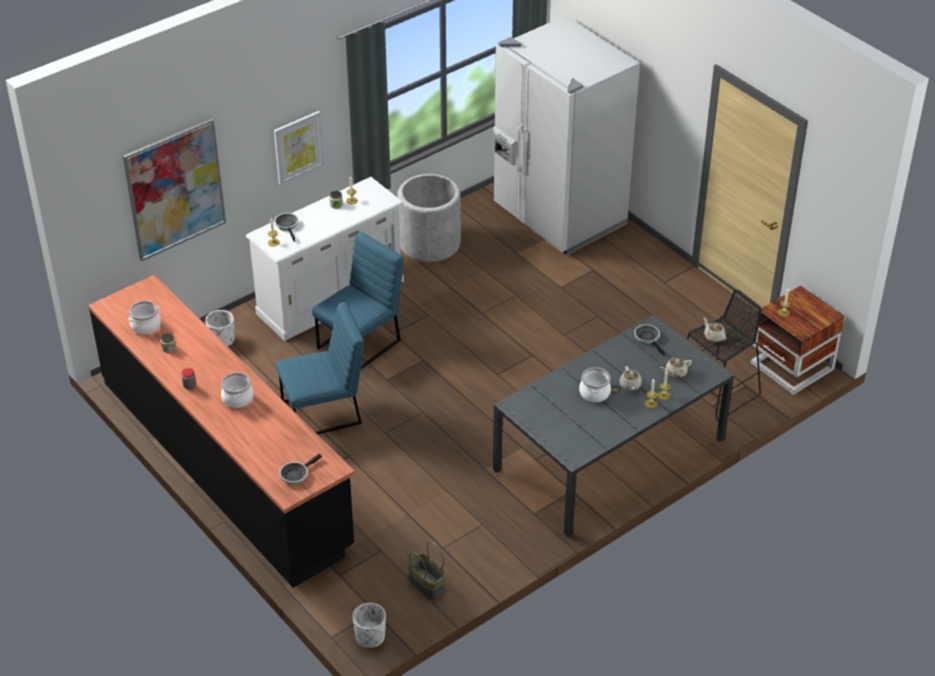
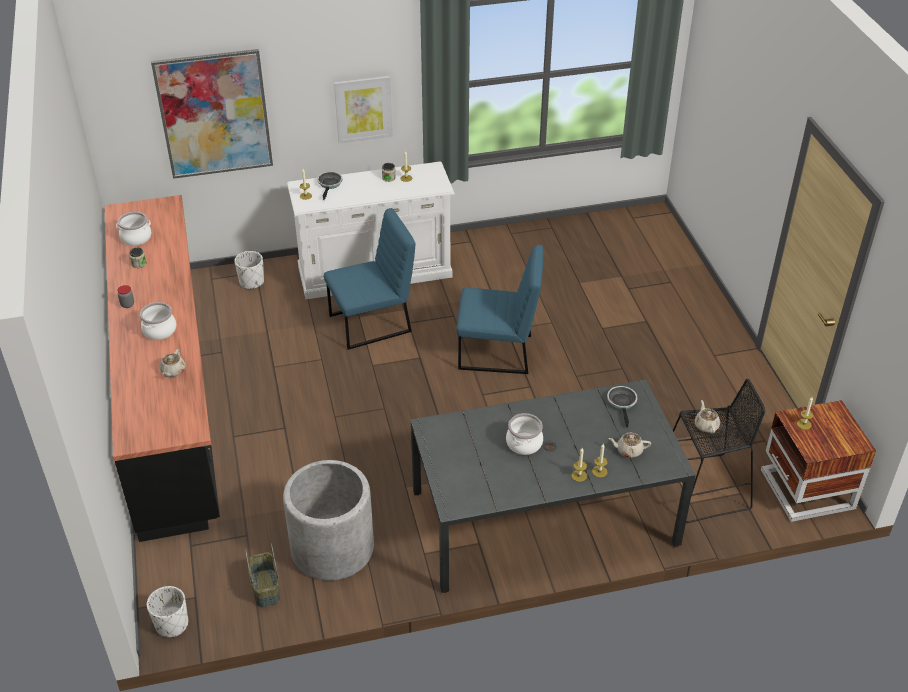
camera: 25 degrees right, 0 degrees up
blue chair [276,302,364,434] -> blue chair moved to [457,245,544,374]
frying pan [279,454,322,485] -> none
grey planter [397,174,461,262] -> grey planter moved to [283,460,374,581]
white fridge [493,16,640,256] -> none
beige teapot [620,366,642,391] -> beige teapot moved to [160,349,186,377]

